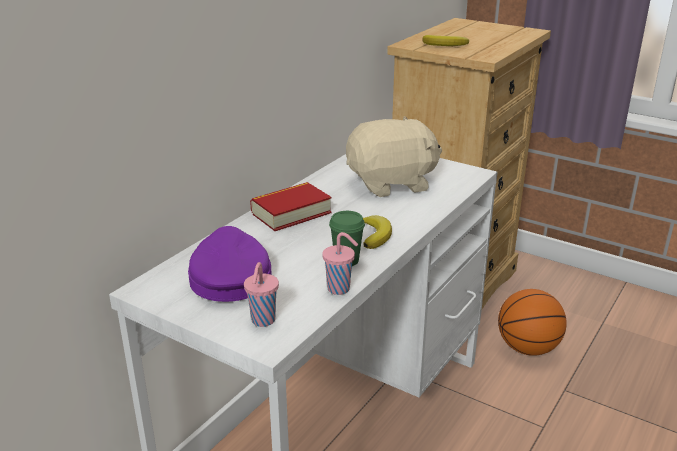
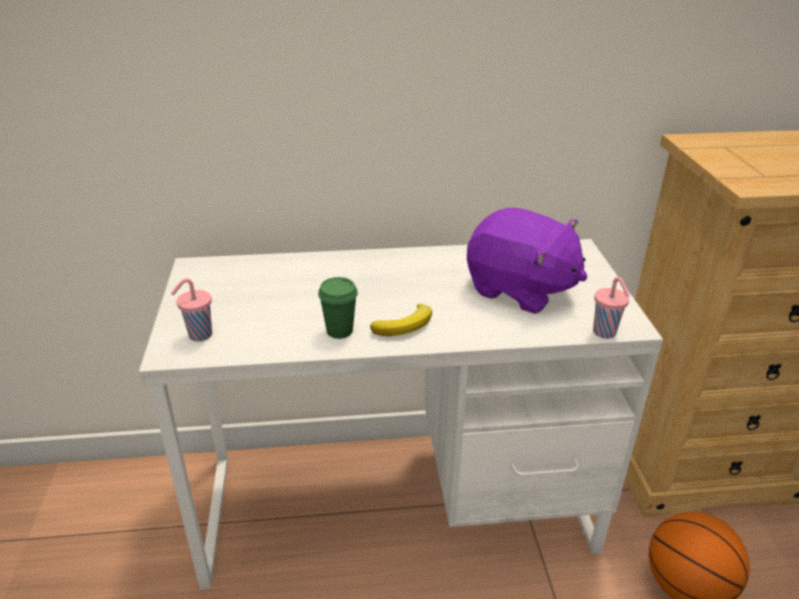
camera: 50 degrees right, 5 degrees up
purple cap [188,226,272,302] -> none
book [250,182,331,231] -> none
pink cup [322,232,358,295] -> pink cup moved to [593,277,630,339]
beige plush toy [346,116,442,197] -> purple plush toy [467,208,587,314]
banana [422,35,469,46] -> none

